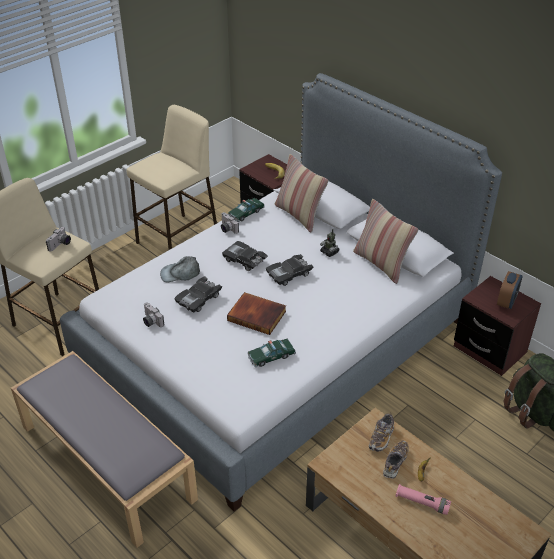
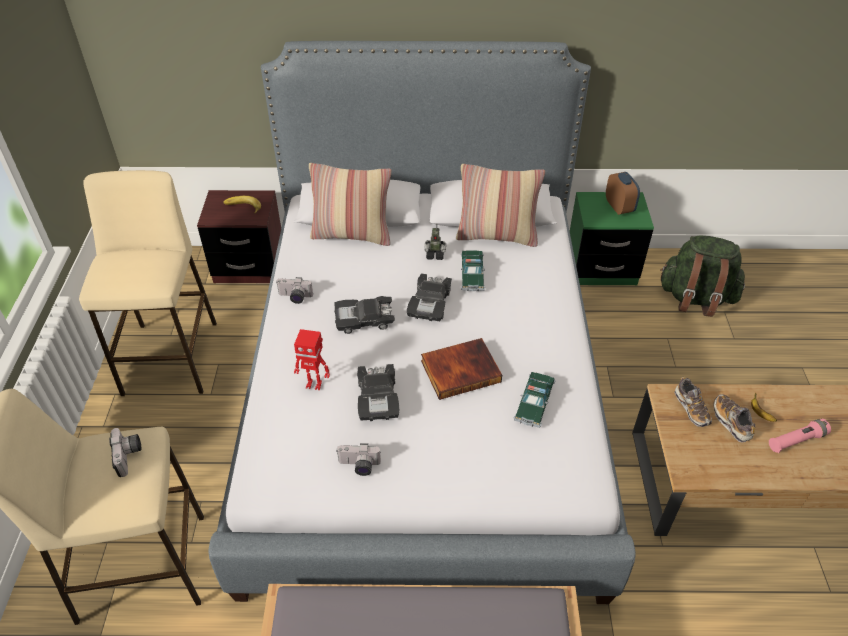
camera: 45 degrees left, 5 degrees up
grey cap [160,256,200,282] -> toy robot [294,329,330,390]
toy car [228,198,265,222] -> toy car moved to [461,250,485,291]
brown nightstand [454,276,541,376] -> green nightstand [570,192,654,285]

